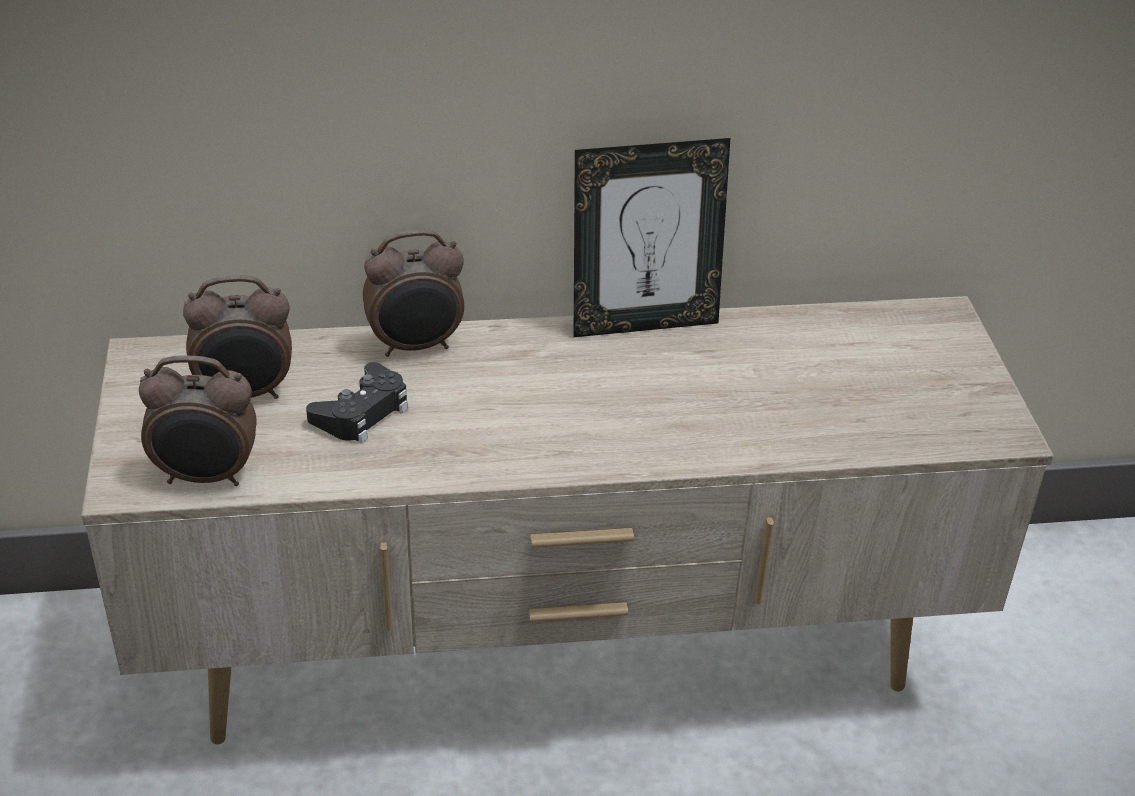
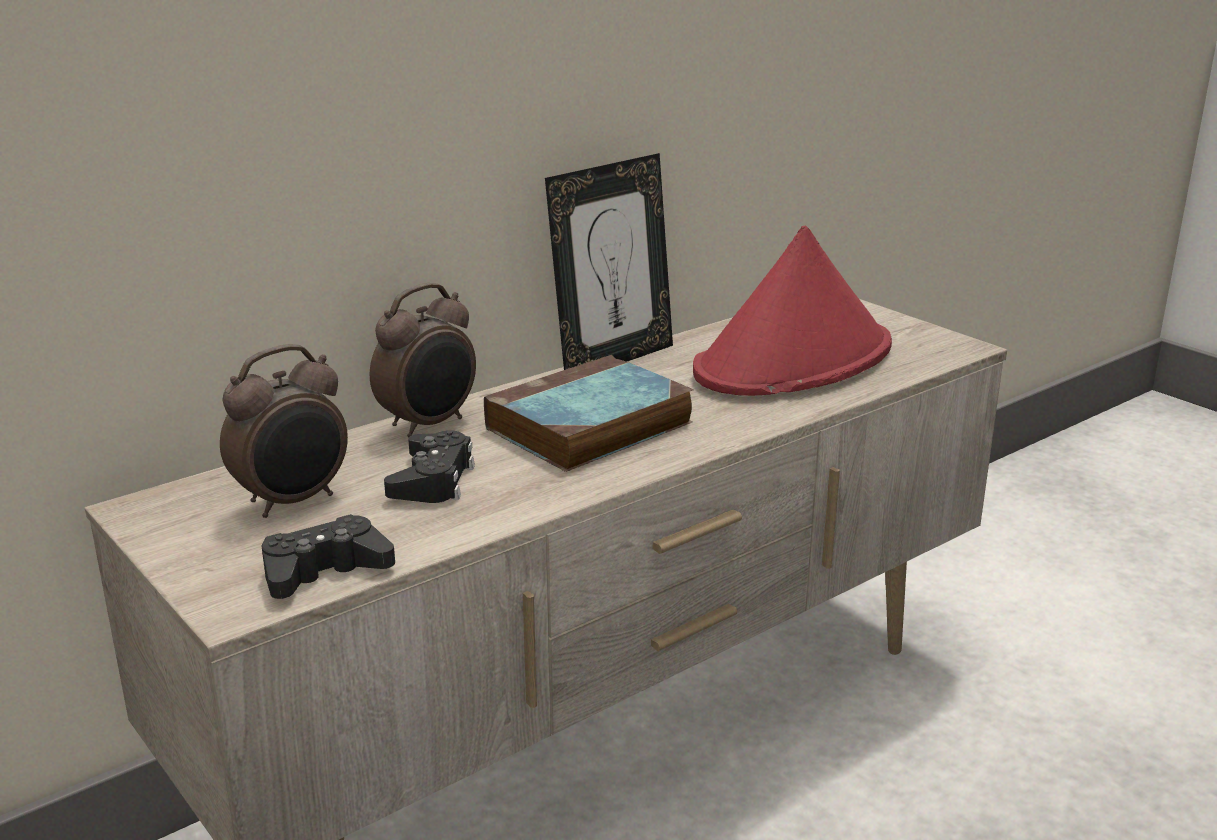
camera: 30 degrees left, 15 degrees down
alarm clock [139,355,257,486] -> black game controller [262,514,395,599]
none -> book [484,355,694,472]
none -> red hat [693,225,892,396]

